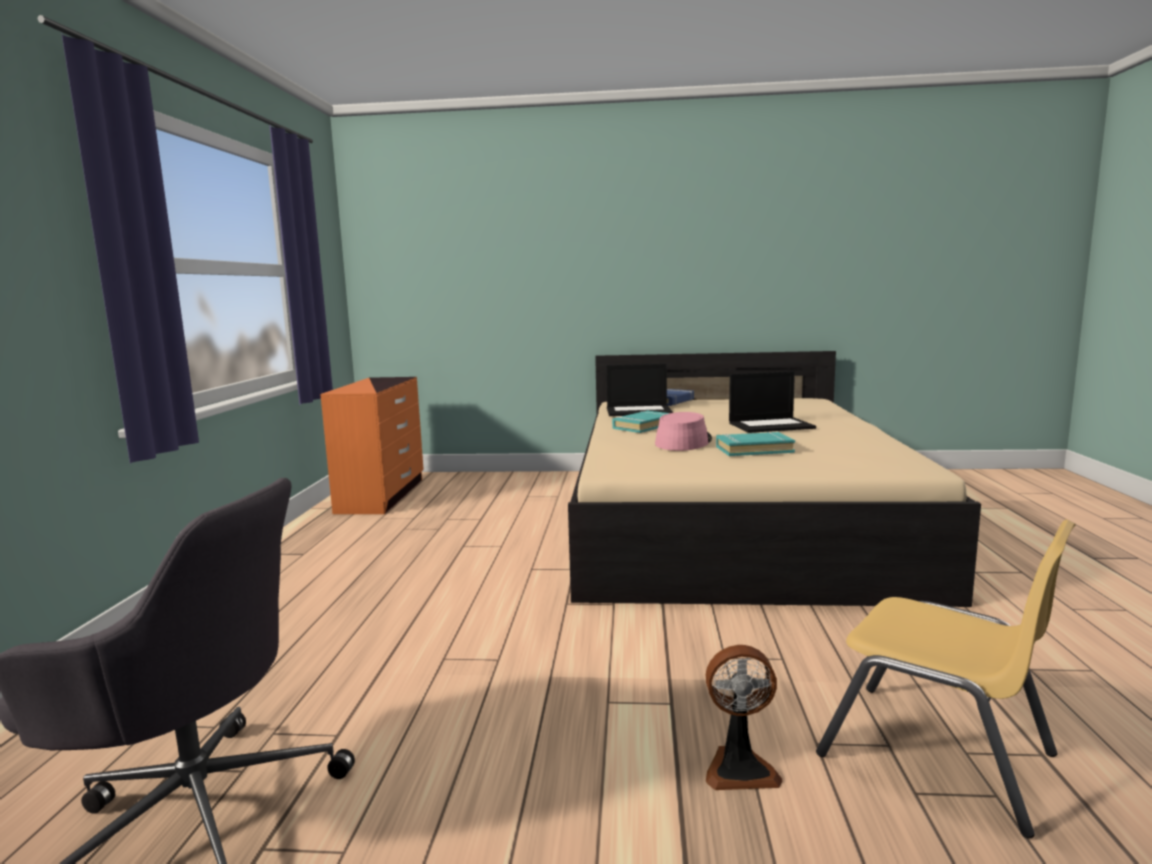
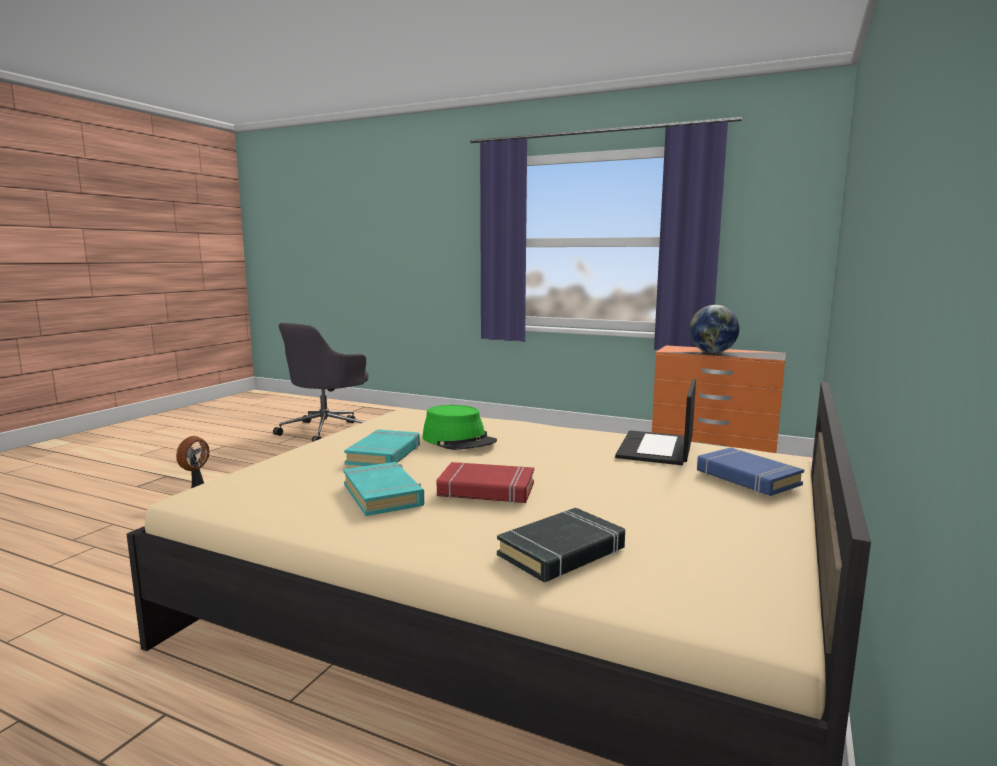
camera: 110 degrees right, 0 degrees up
turquoise book [612,411,669,433] -> turquoise book moved to [343,462,424,516]
pink hat [655,412,712,451] -> green hat [422,405,497,450]
laptop [729,371,816,433] -> red book [437,462,534,503]
yellow chair [816,520,1076,838] -> none
none -> black book [497,508,625,582]
none -> globe [689,305,740,353]

